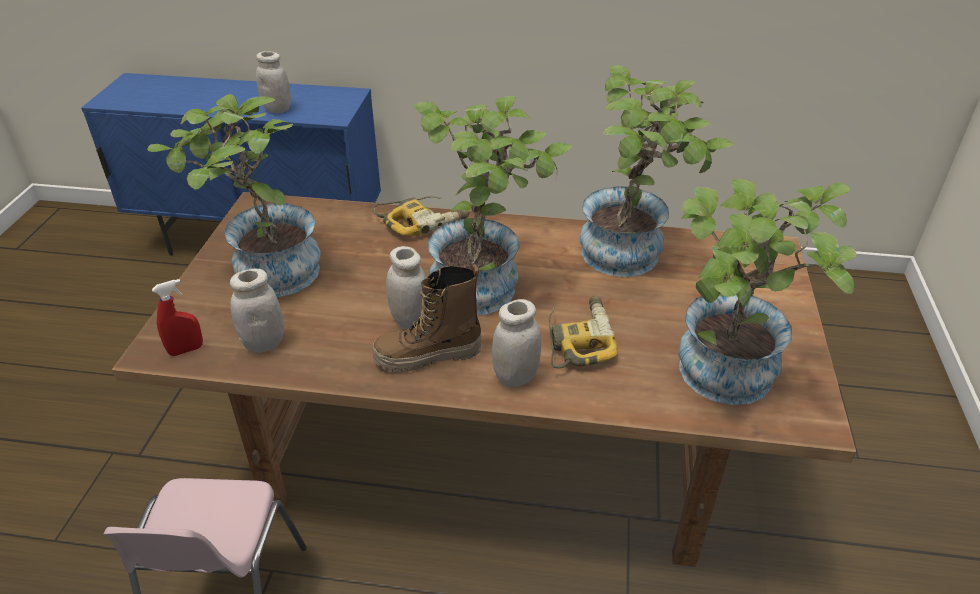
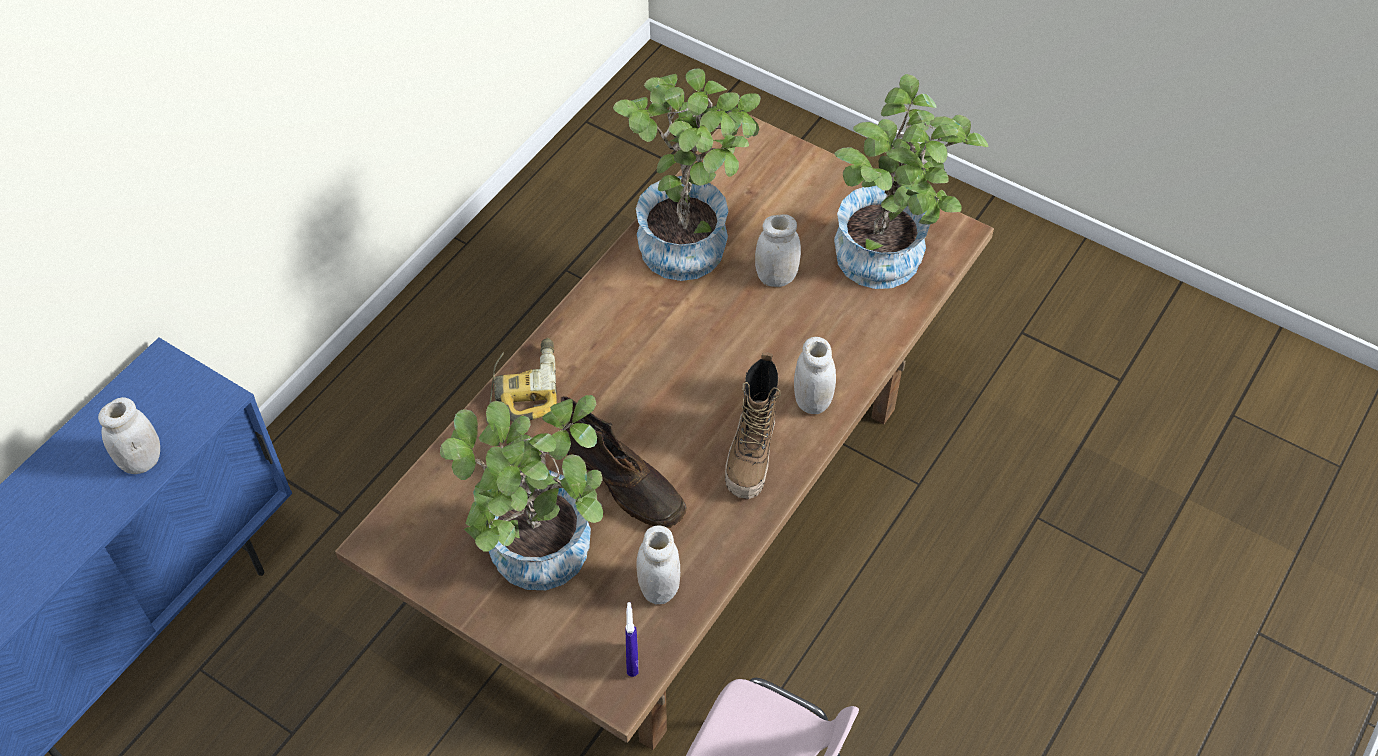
camera: 65 degrees left, 15 degrees up
red spray bottle [152,279,203,356] -> blue spray bottle [625,602,639,677]
white jar [386,246,426,329] -> white jar moved to [755,214,801,287]
potted plant [414,96,572,315] -> none
power drill [549,296,618,368] -> none
none -> brown boot [561,396,687,528]

